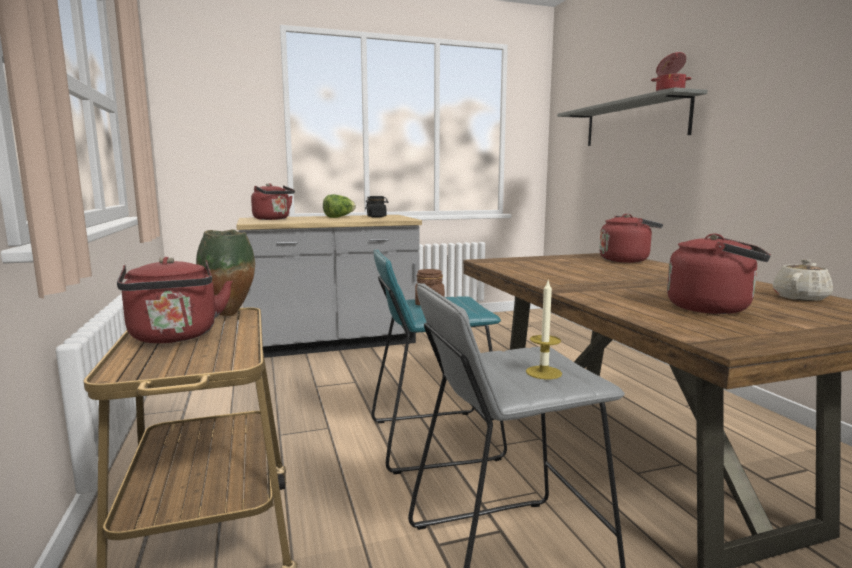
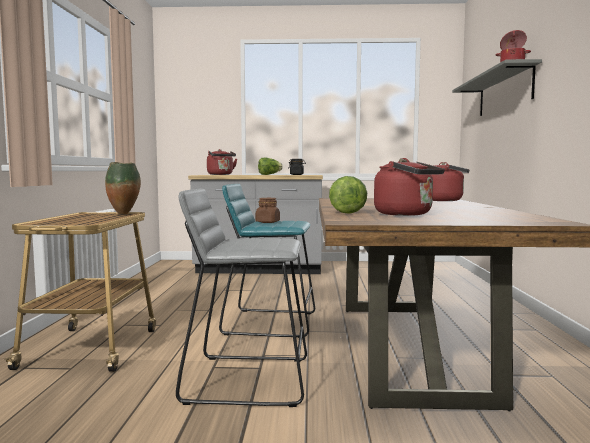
camera: 20 degrees right, 5 degrees down
red kettle [117,257,232,343] -> none
candle [526,281,562,379] -> none
beige teapot [773,259,833,301] -> none
none -> lettuce [329,176,367,214]

